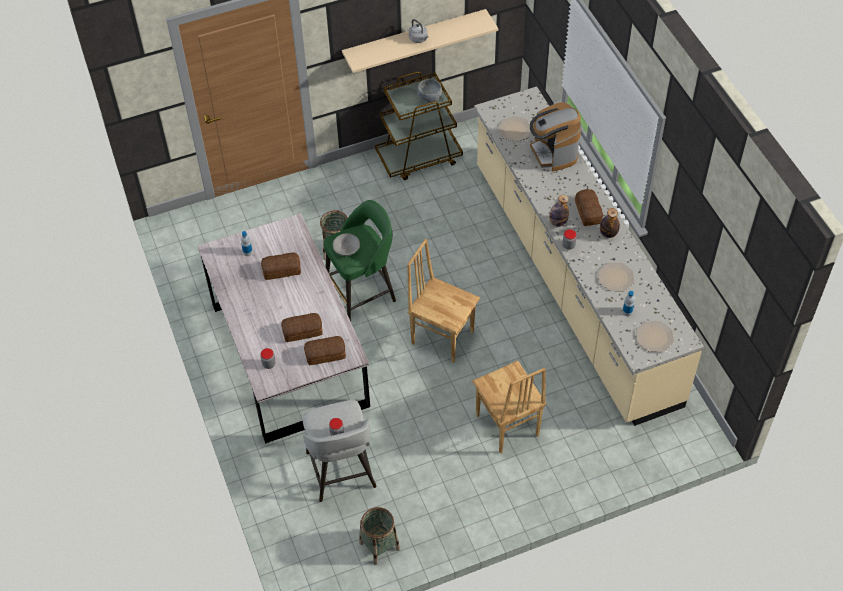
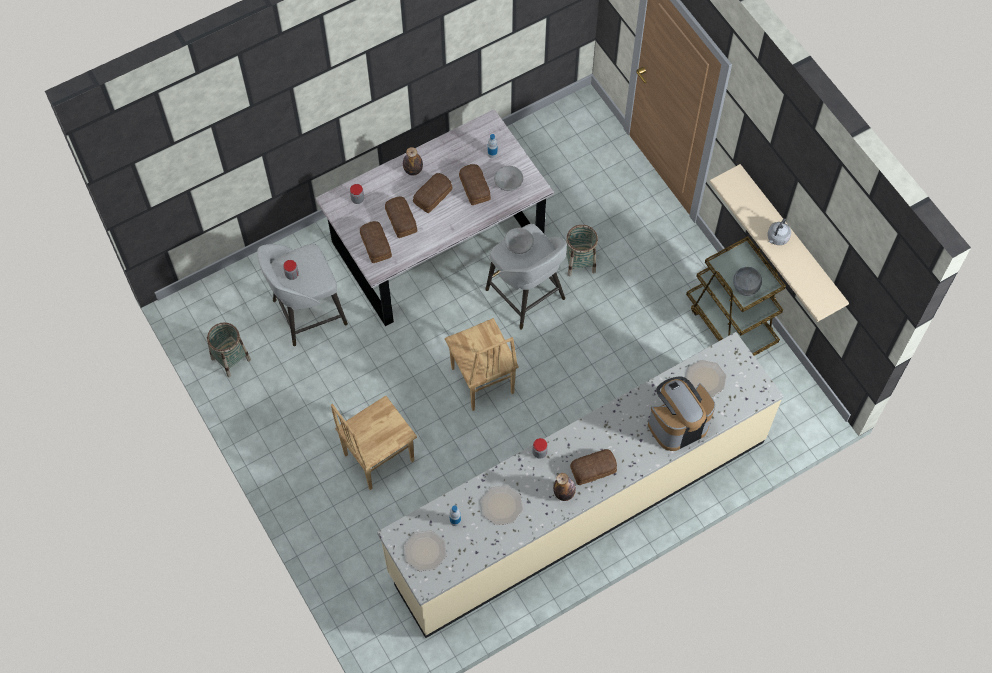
camera: 80 degrees right, 10 degrees up
green stool [324,200,396,322] -> grey stool [485,224,567,330]
brown chair [407,239,480,363] -> brown chair turned 135 degrees clockwise [445,318,519,411]
bottle [549,195,569,227] -> bottle moved to [403,147,423,176]
none -> bread [413,173,453,213]
none -> grey bowl [494,166,523,191]

